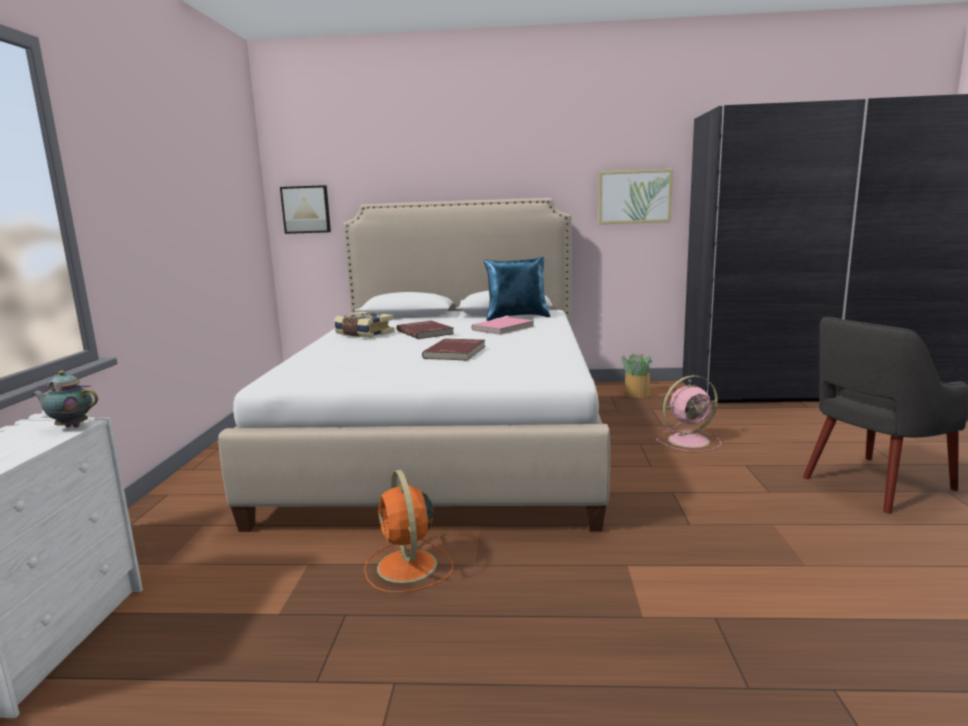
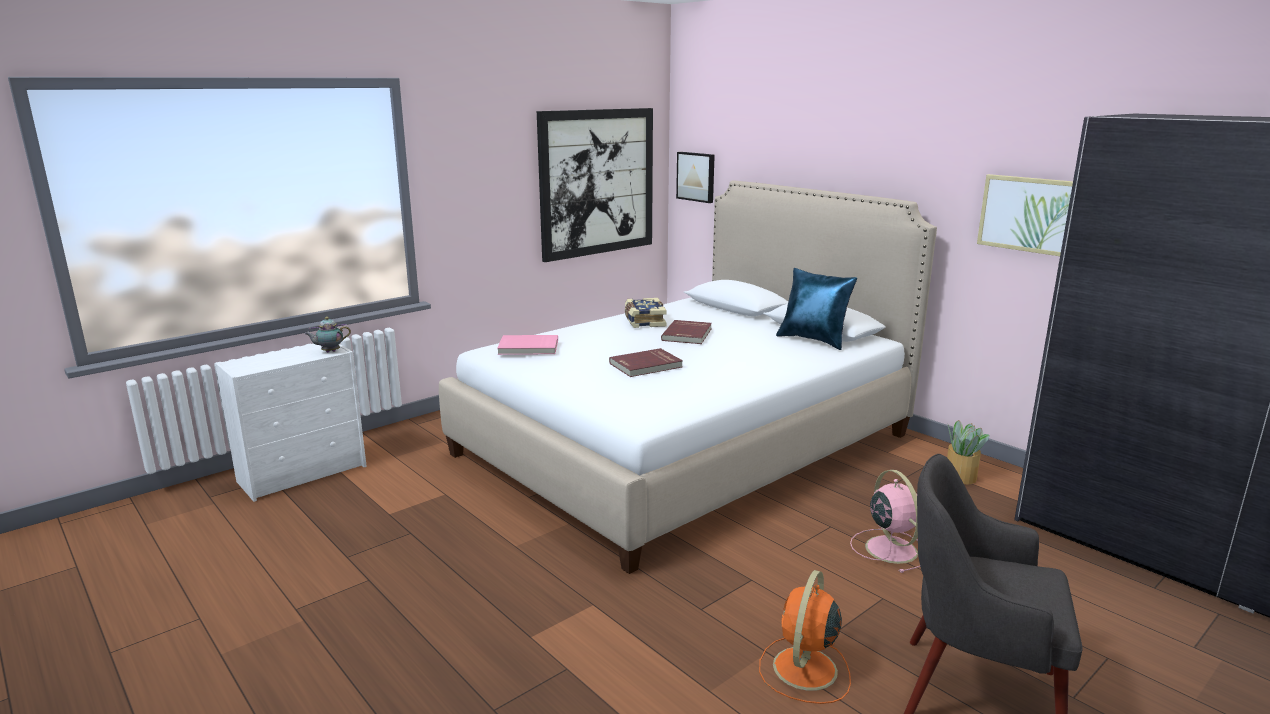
camera: 45 degrees right, 5 degrees up
teapot [32,371,98,427] -> teapot turned 75 degrees counterclockwise [304,317,351,352]
orange fan [364,470,453,593] -> orange fan moved to [759,570,851,704]
pink book [471,317,534,335] -> pink book moved to [497,335,558,355]
pink fan [655,375,722,451] -> pink fan turned 135 degrees counterclockwise [850,470,920,573]
none -> picture [537,108,653,262]

